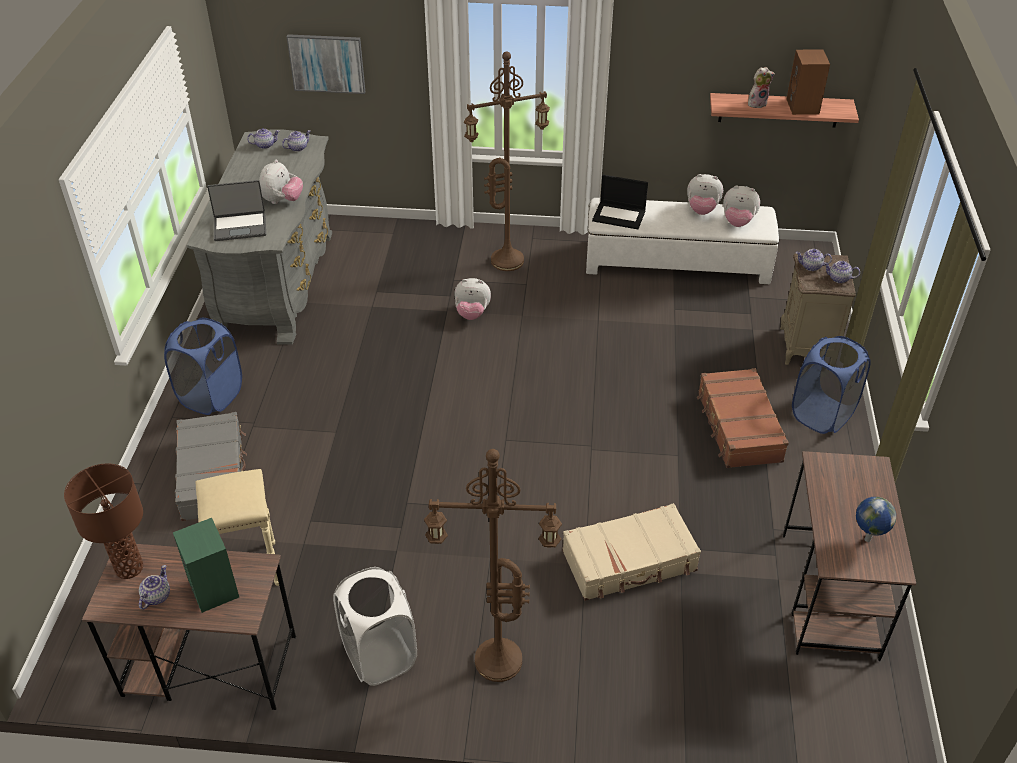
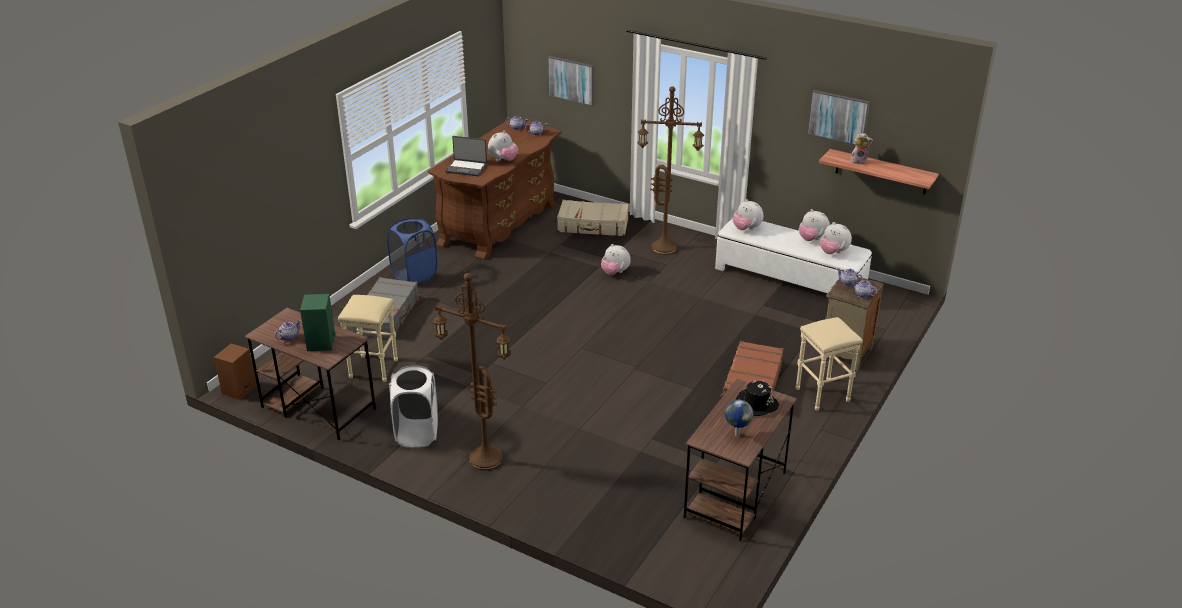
camera: 25 degrees right, 10 degrees down
brown table lamp [64,464,143,579] -> none
grey dresser [187,130,332,345] -> brown dresser [428,118,562,261]
beige suitcase [562,503,701,601] -> beige suitcase moved to [557,200,629,236]
laptop [592,175,648,229] -> plush toy [733,199,763,230]
brown speaker [786,50,830,115] -> brown speaker moved to [214,344,257,400]
blue laundry basket [792,336,871,434] -> beige stool [796,317,863,411]
none -> black hat [736,380,779,416]
none -> picture [807,90,870,145]

